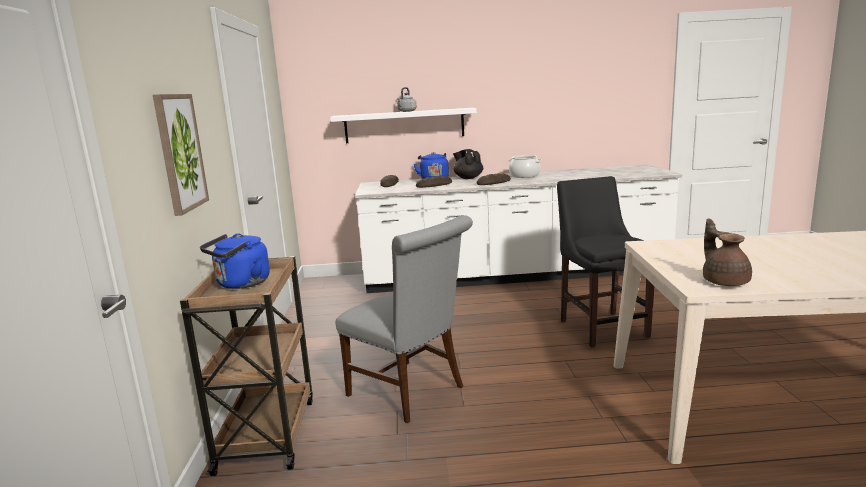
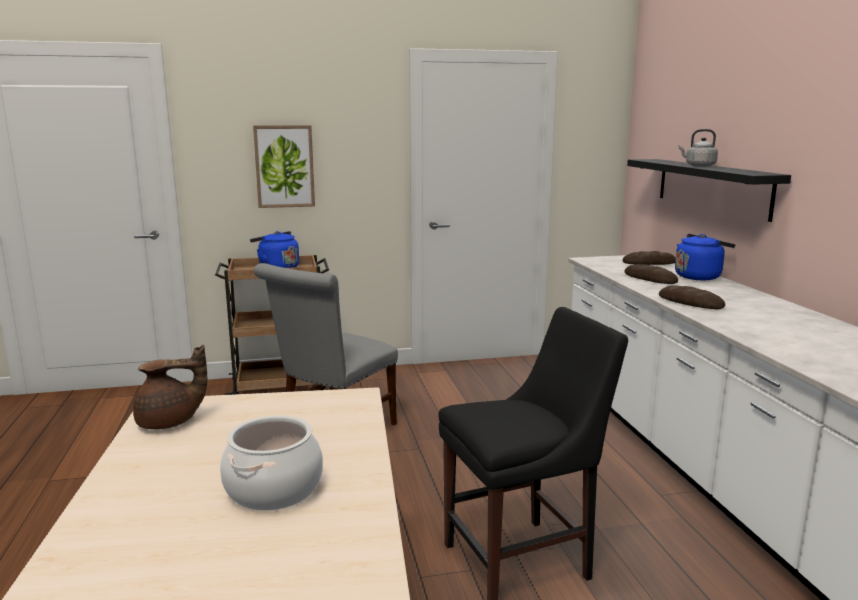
camera: 80 degrees right, 0 degrees up
white shelf [330,108,477,143] -> black shelf [627,159,791,222]
black teapot [453,149,483,179] -> none
cooking pot [508,155,541,178] -> cooking pot moved to [220,415,323,511]

